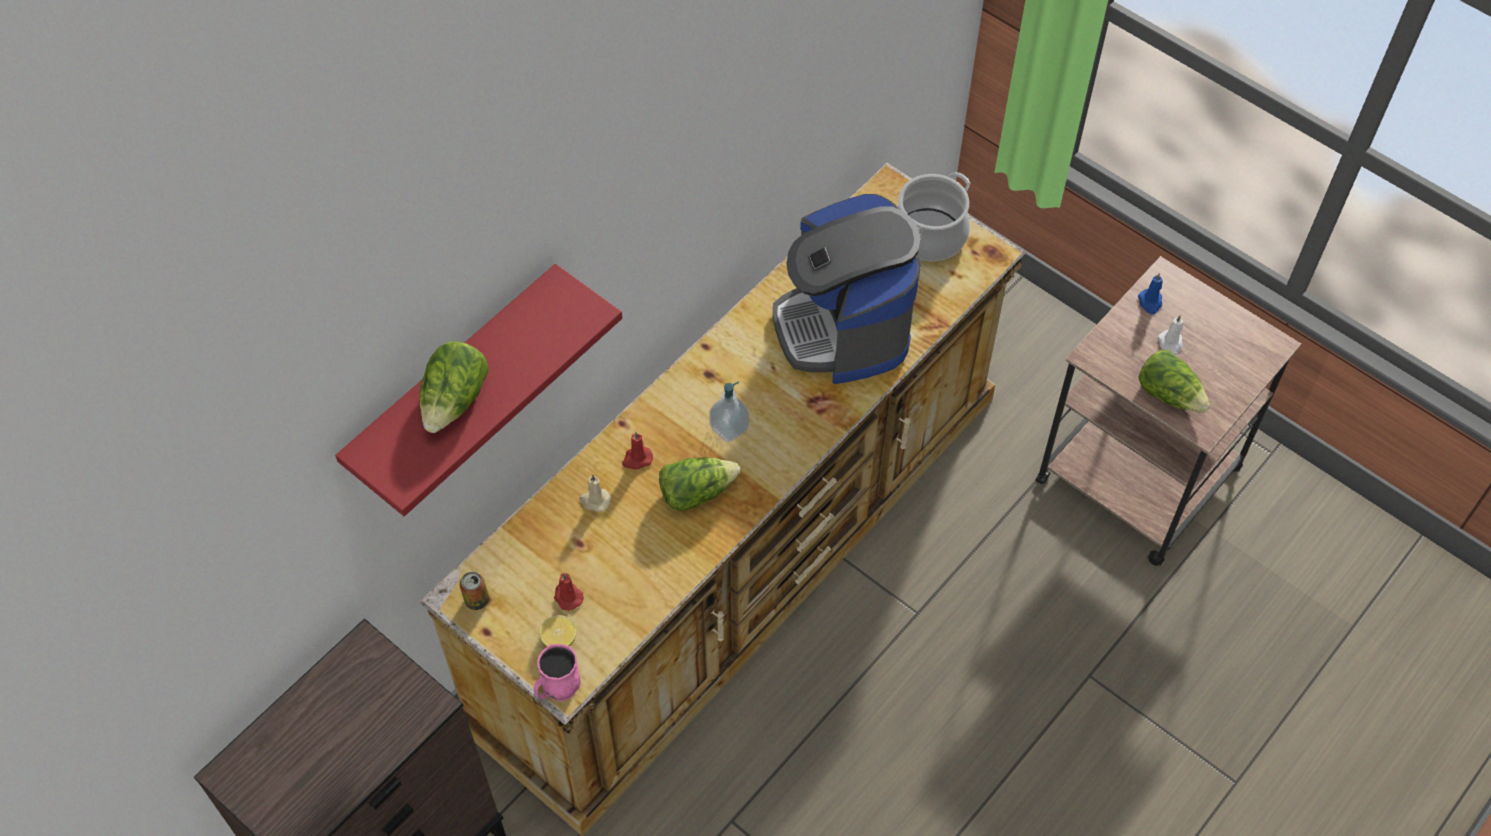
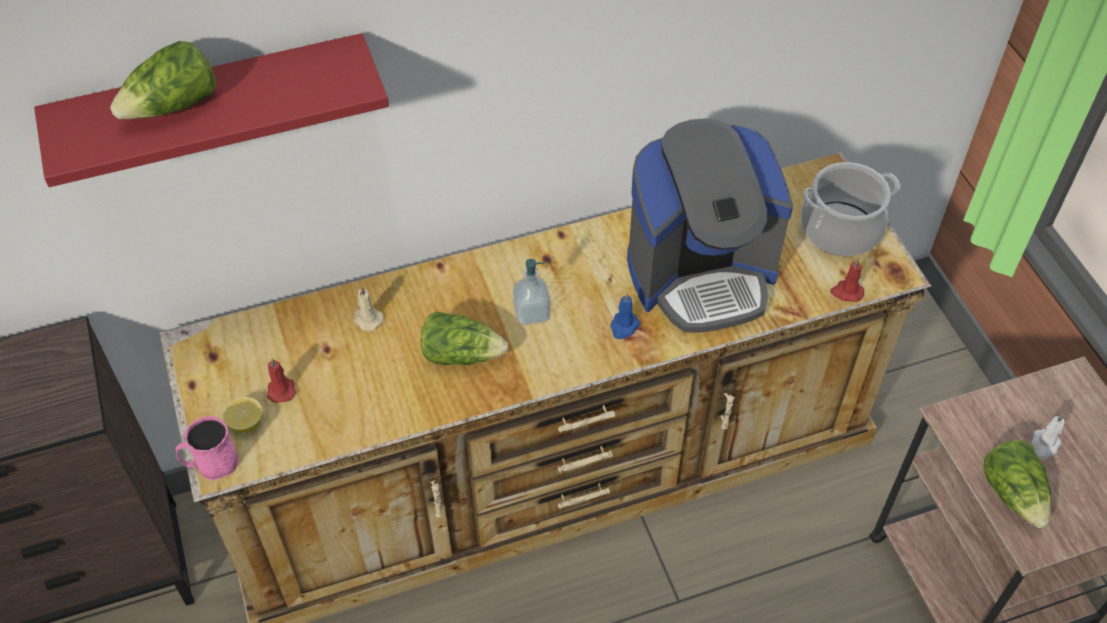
camera: 30 degrees right, 5 degrees down
can [460,572,489,610] -> none
red candle [622,432,653,470] -> red candle moved to [830,258,864,302]
coffee machine [773,194,920,384] -> coffee machine turned 120 degrees counterclockwise [627,118,793,333]
blue candle [1138,273,1163,314] -> blue candle moved to [610,292,640,339]

